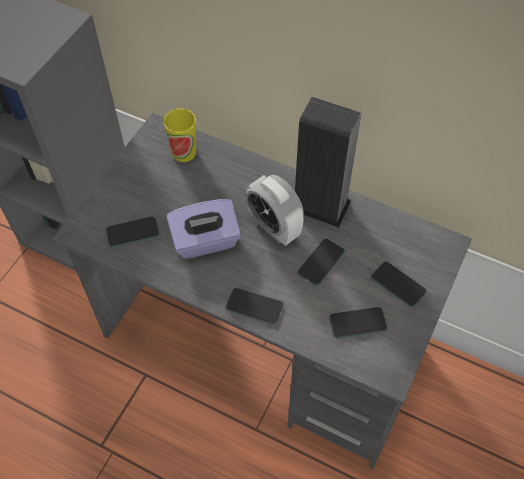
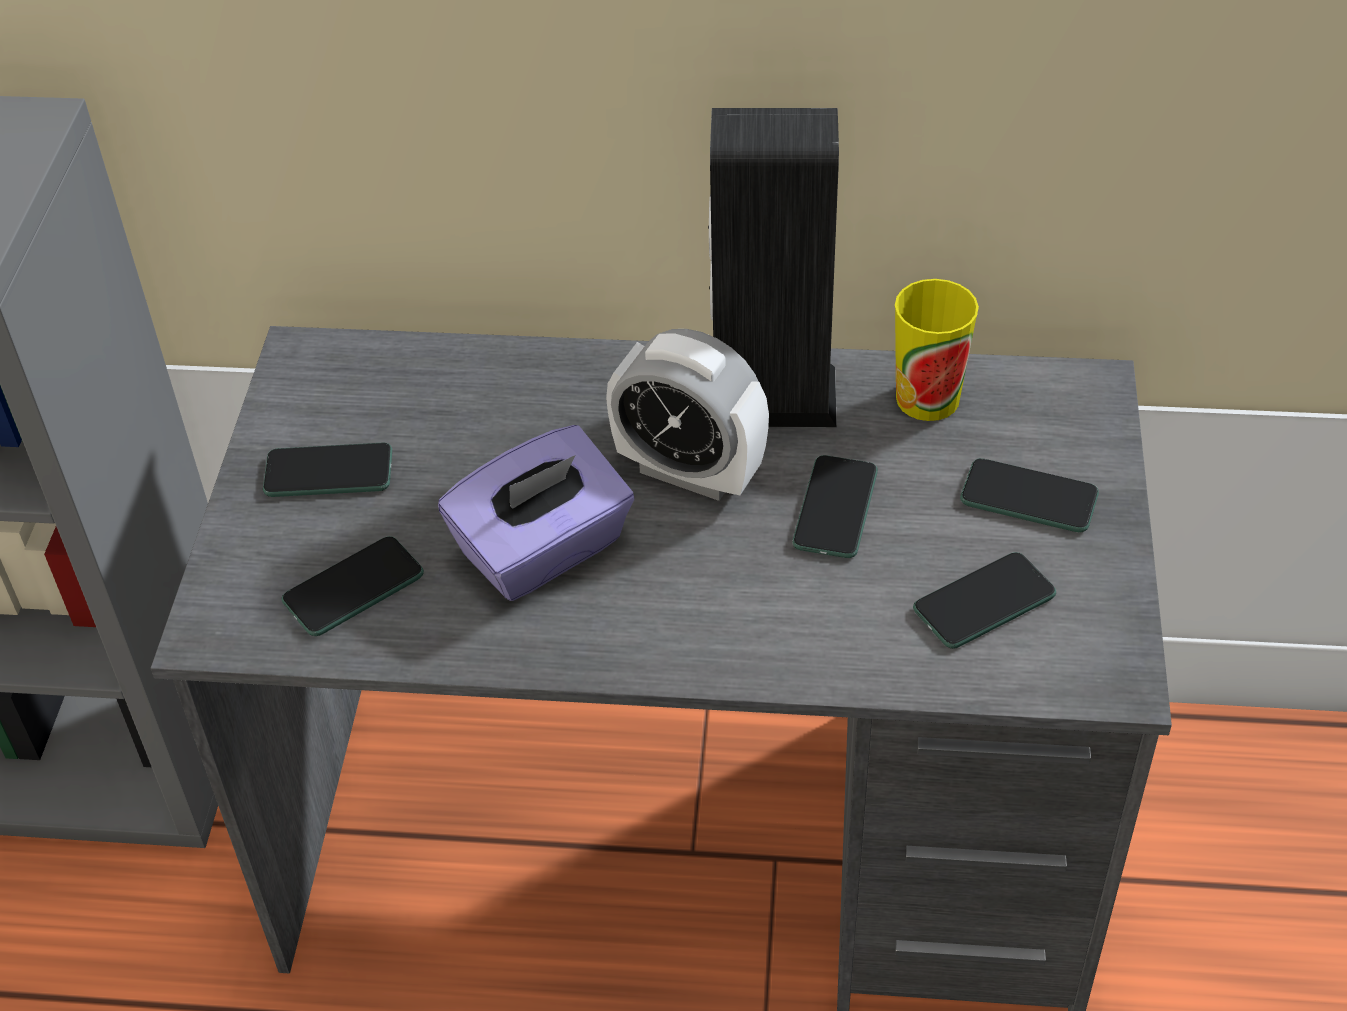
camera: 20 degrees left, 10 degrees down
cup [163,108,196,162] -> cup moved to [895,279,979,421]
phone [225,288,284,325] -> phone moved to [263,443,392,497]

